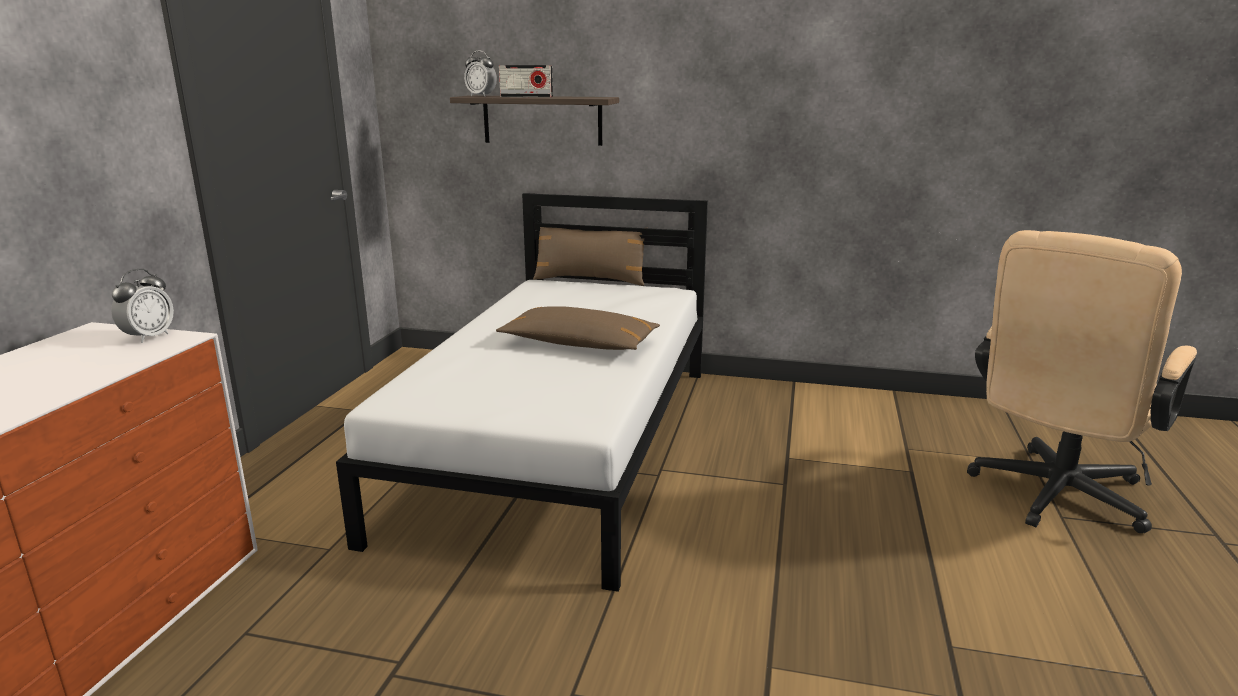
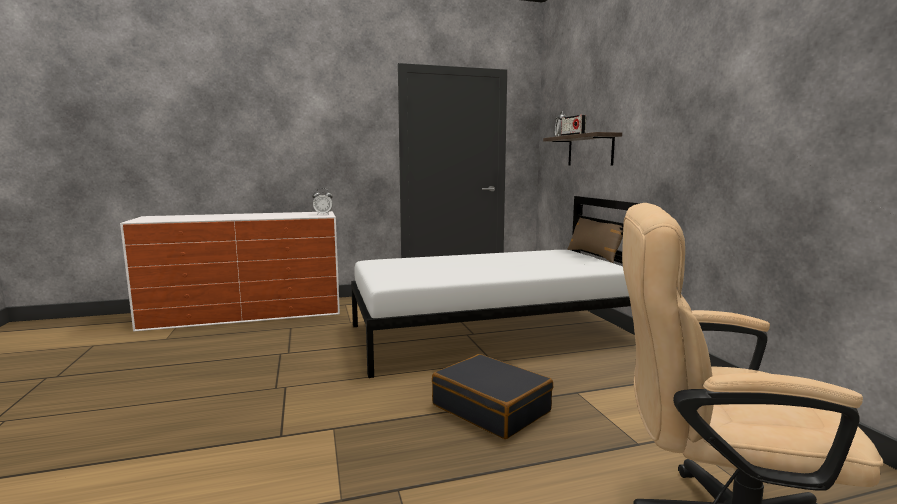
camera: 60 degrees right, 10 degrees down
brown pillow [496,306,660,350] -> none
none -> black suitcase [432,354,553,439]

